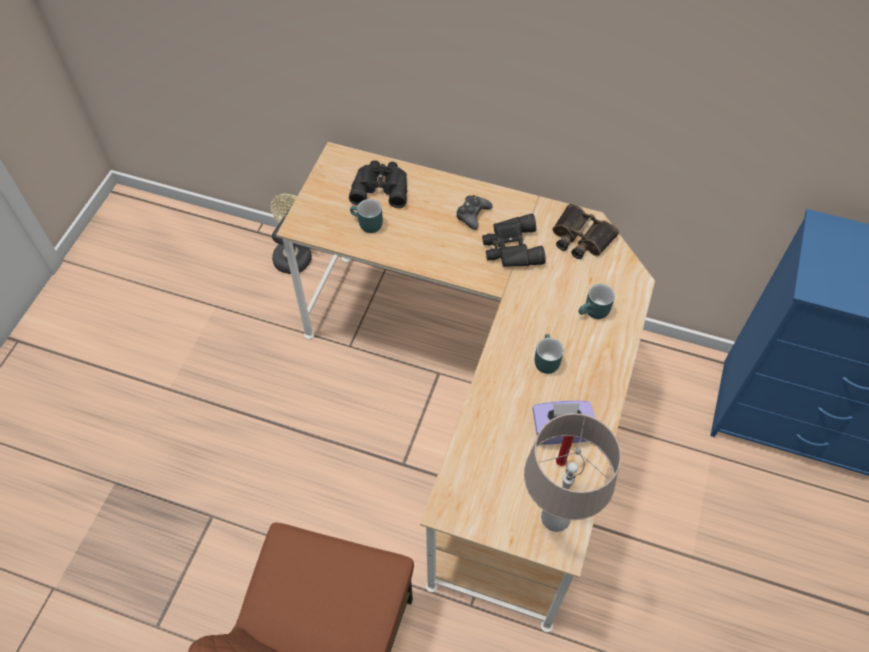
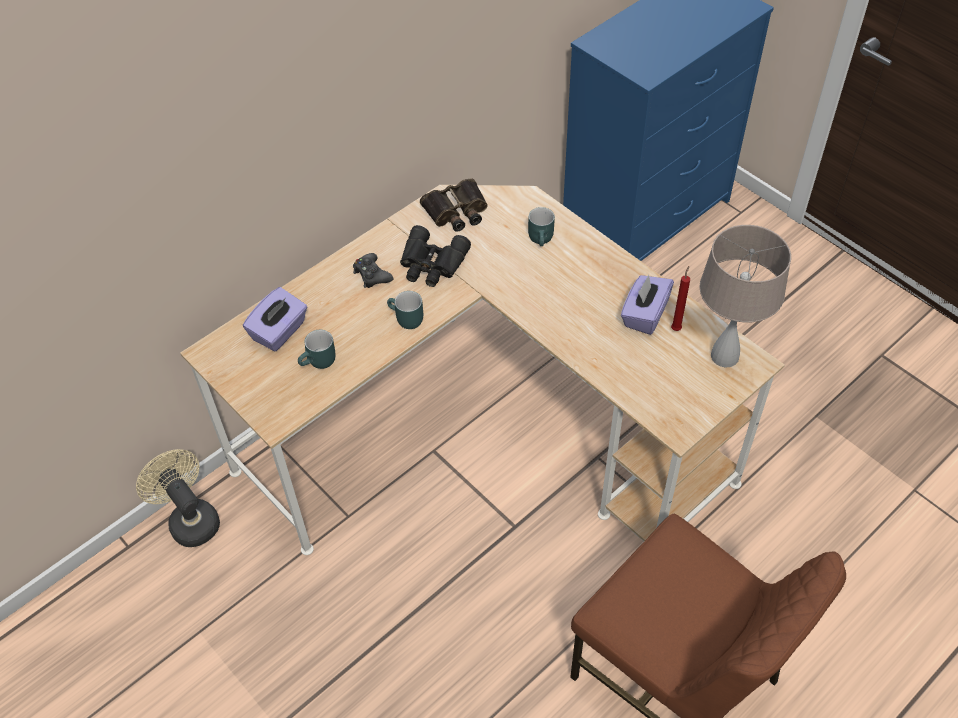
camera: 60 degrees left, 5 degrees down
black binoculars [349,160,407,208] -> purple tissue box [243,287,307,351]
turquoise mug [535,334,564,374] -> turquoise mug moved to [387,291,423,329]

